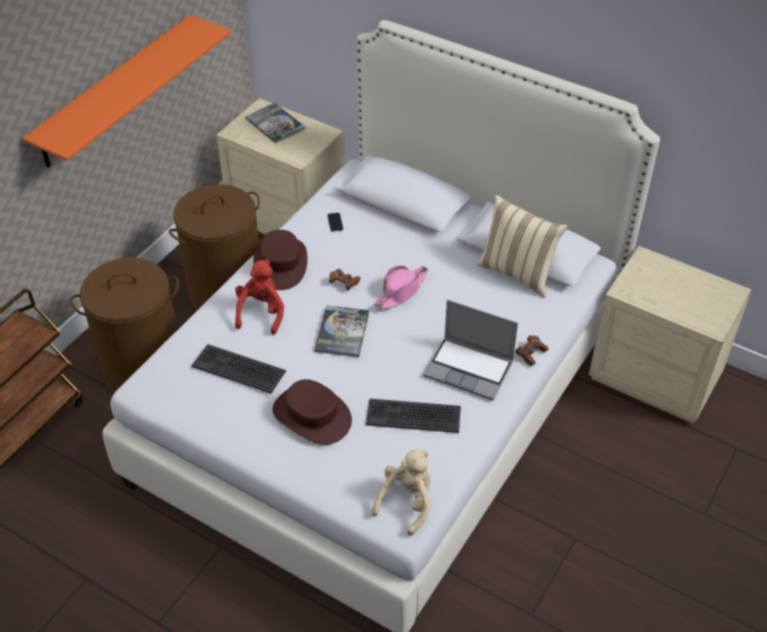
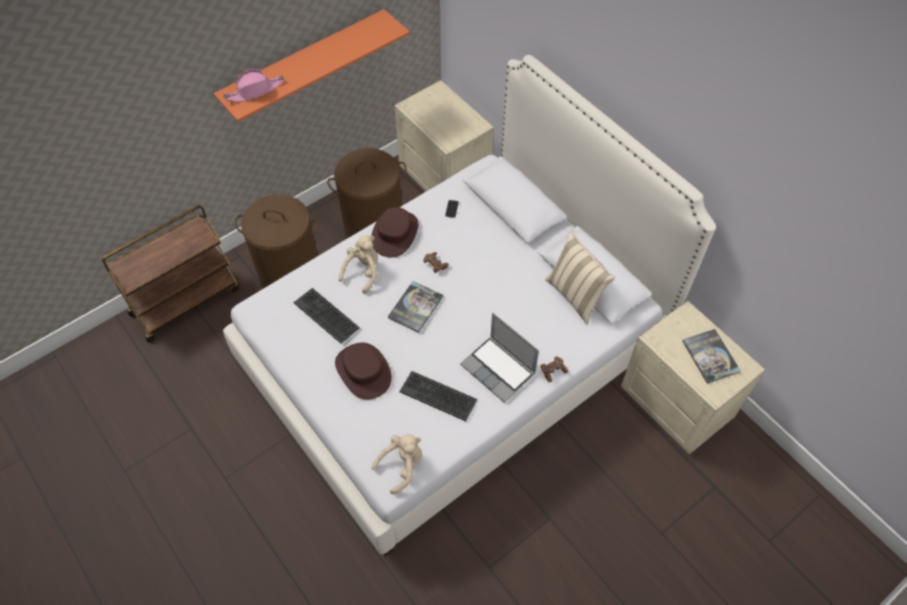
camera: 20 degrees right, 10 degrees up
red plush toy [235,260,284,335] -> beige plush toy [339,235,378,294]
book [245,103,305,144] -> book moved to [682,329,741,384]
pink hat [374,265,428,309] -> pink hat moved to [223,69,285,102]

